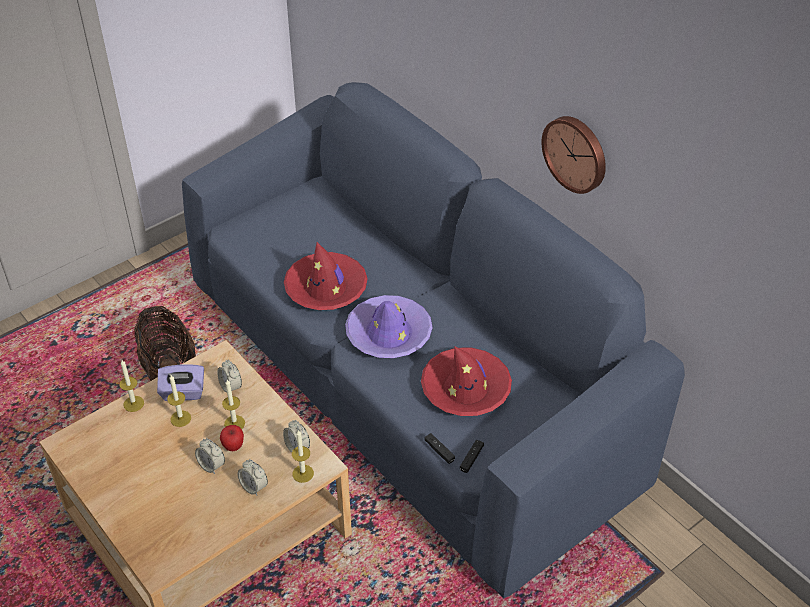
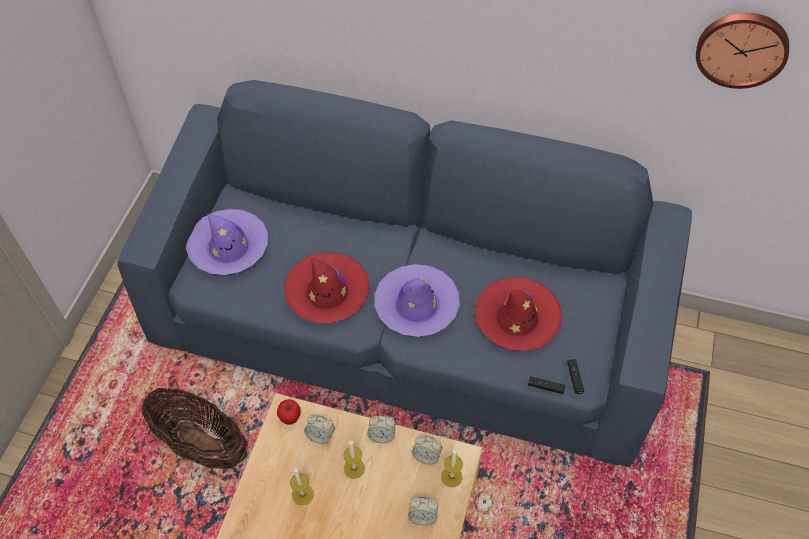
camera: 35 degrees left, 10 degrees up
candle [119,360,144,412] -> none
purple tissue box [157,364,204,401] -> none
alarm clock [195,438,225,474] -> alarm clock moved to [367,416,396,443]
apple [220,425,244,451] -> apple moved to [277,399,301,425]
wall clock [541,116,606,194] -> wall clock moved to [696,13,789,89]
none -> purple hat [186,209,268,275]

